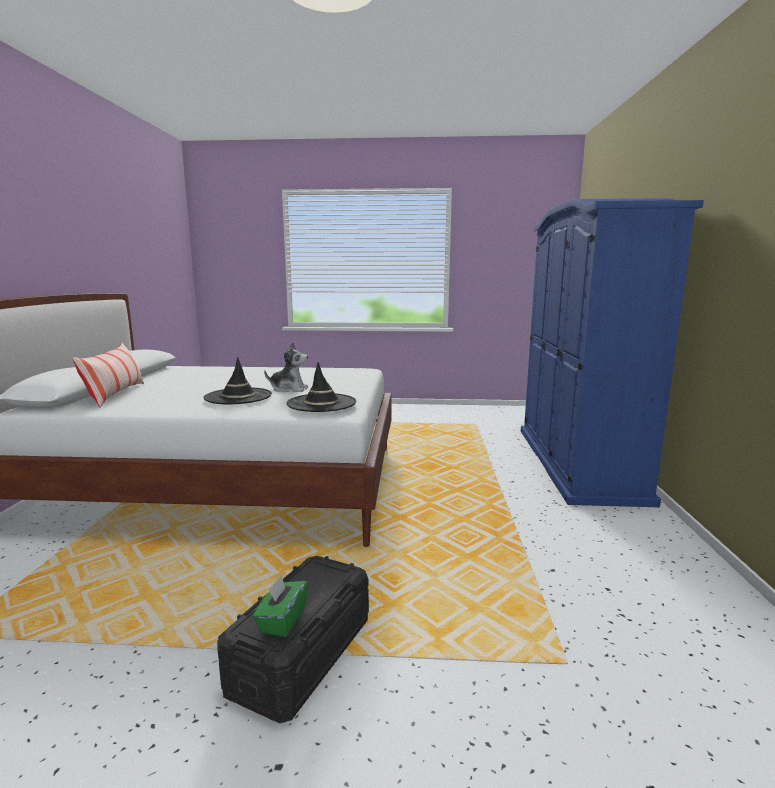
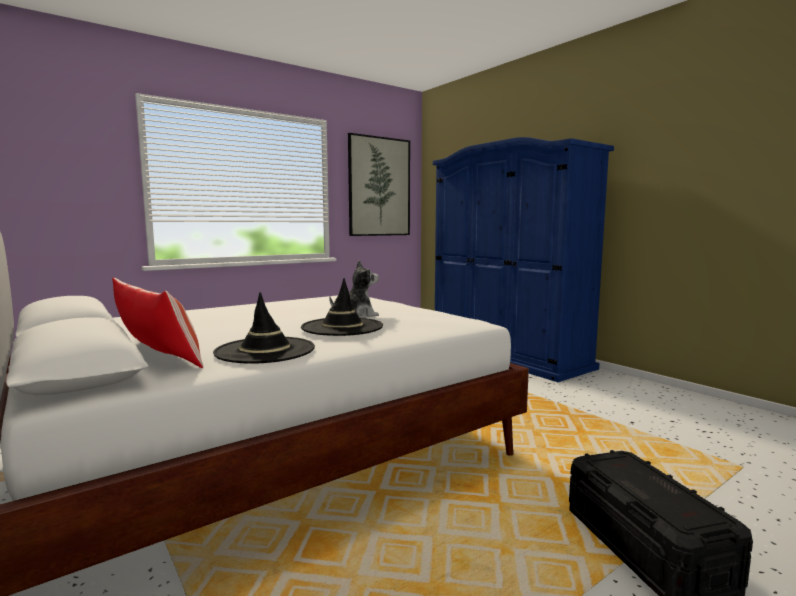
camera: 40 degrees left, 5 degrees down
green tissue box [253,575,308,637] -> none
black hat [286,362,356,412] -> black hat moved to [213,292,315,364]
none -> picture [348,133,410,236]

